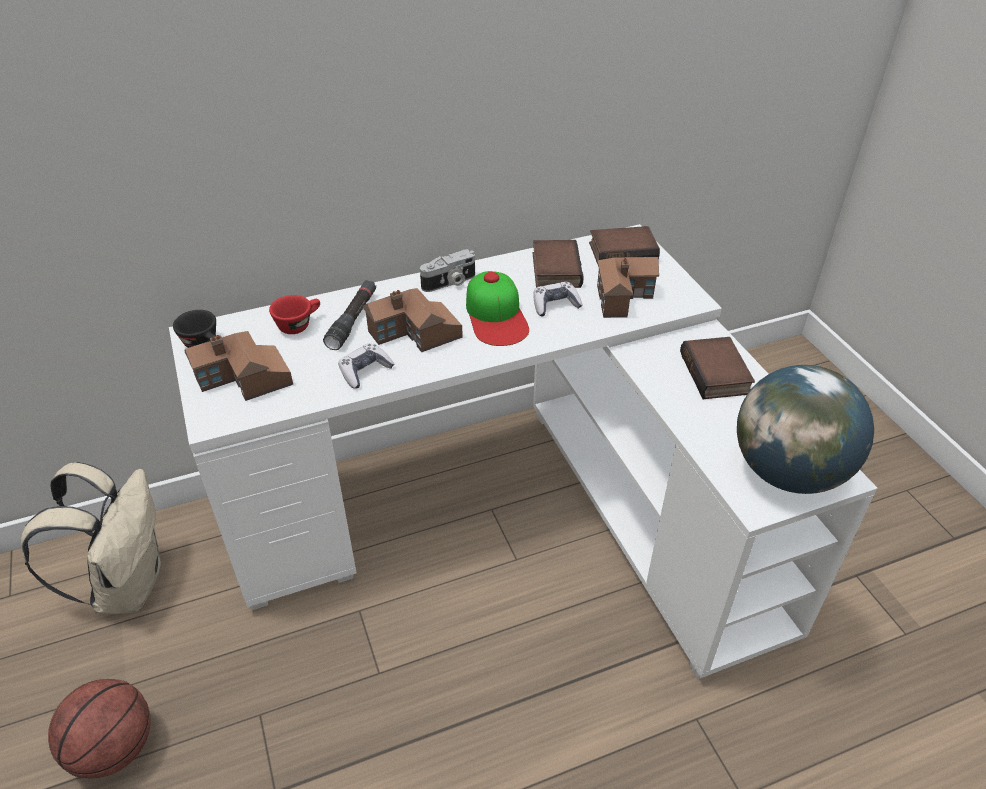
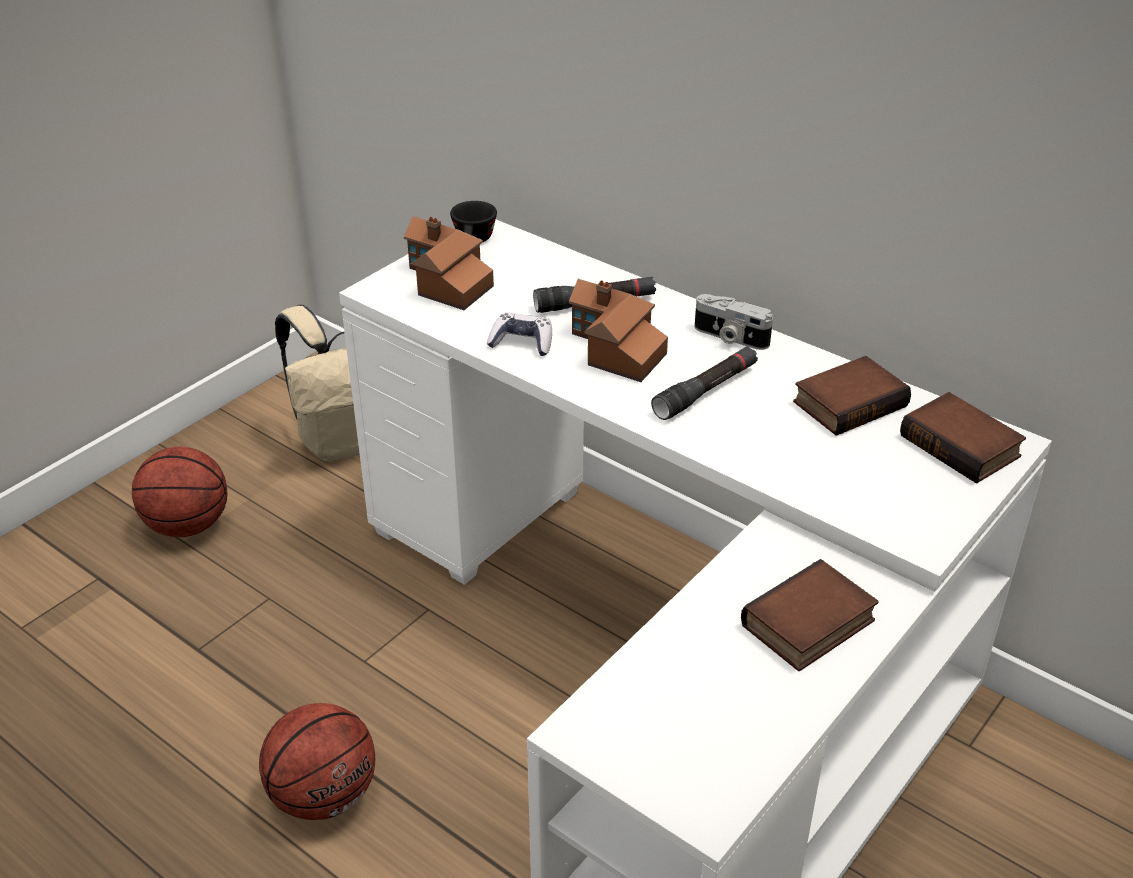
camera: 60 degrees right, 5 degrees down
red cup [269,295,320,334] -> none
cap [466,271,529,346] -> black flashlight [651,346,758,420]
game controller [533,281,583,316] -> none
toy house [597,257,659,318] -> none
globe [737,365,874,494] -> none
none -> basketball [259,703,375,820]

